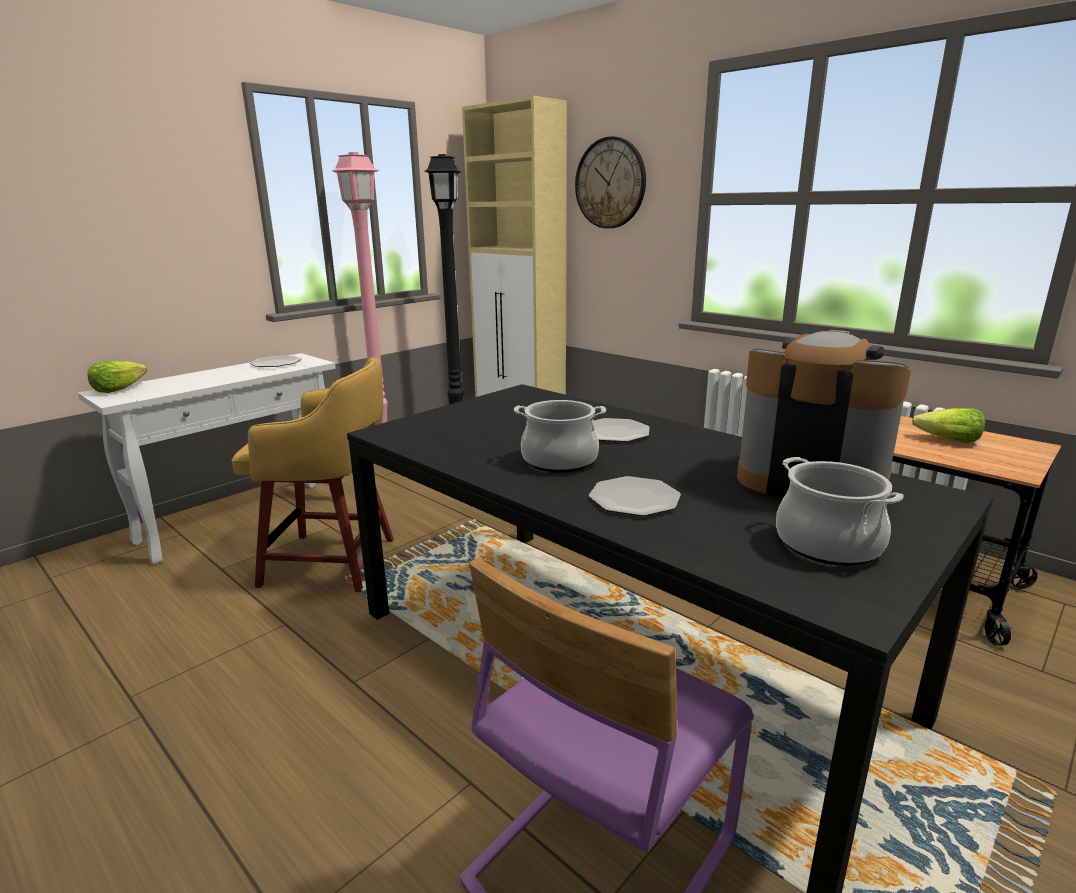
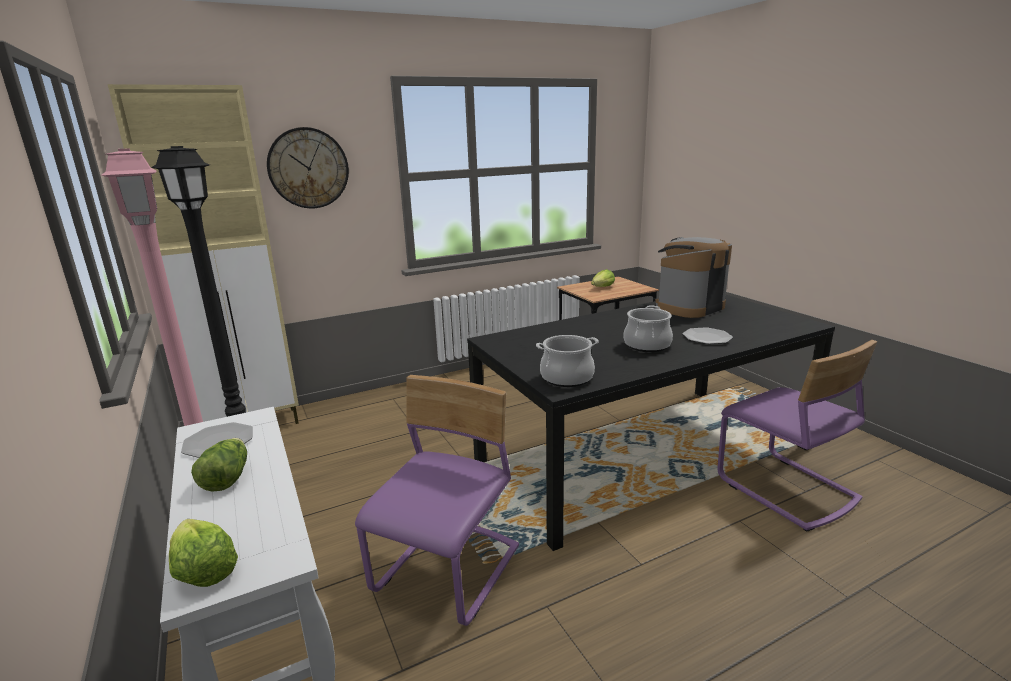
camera: 70 degrees left, 0 degrees up
yellow stool [232,357,394,592] -> purple chair [355,375,519,626]
plate [593,418,649,442] -> none
cooking pot [776,457,903,566] -> cooking pot moved to [536,335,599,387]
none -> lettuce [191,438,247,492]

